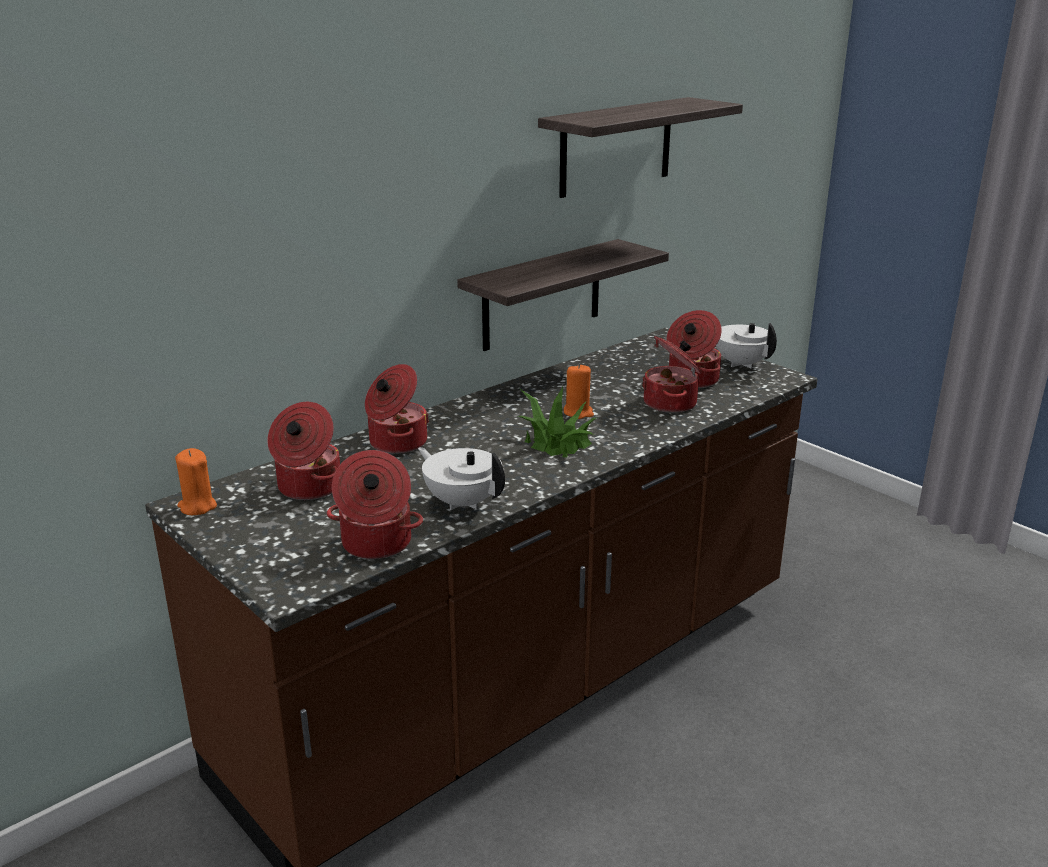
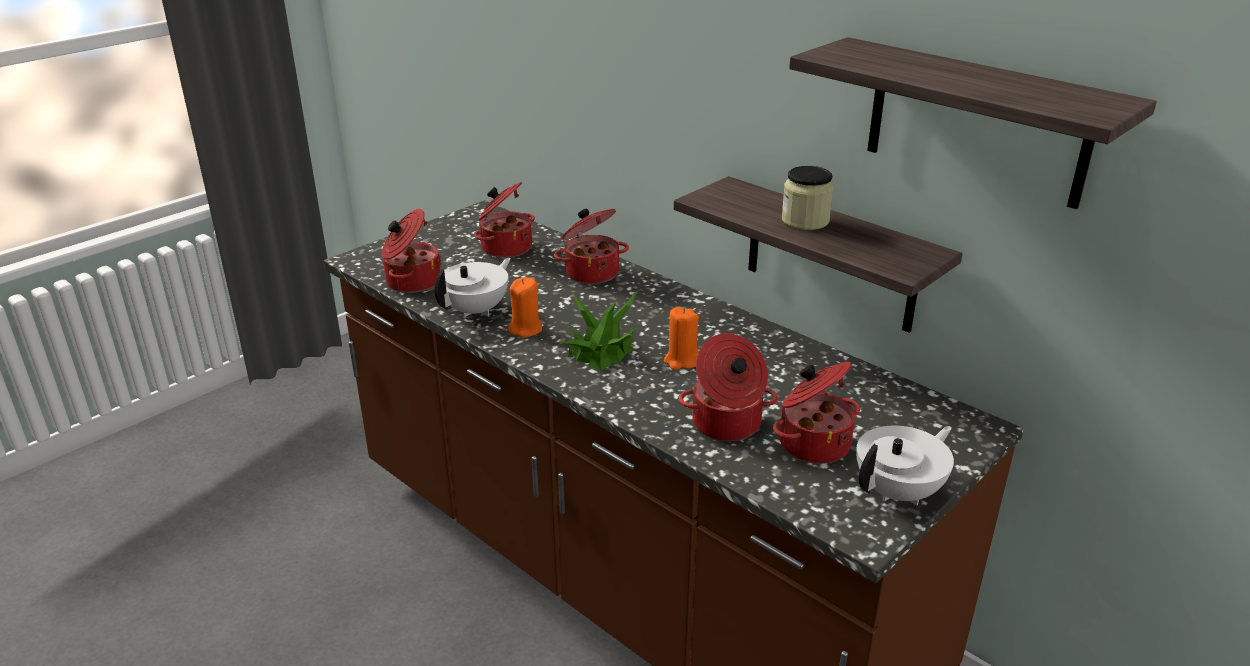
camera: 85 degrees right, 5 degrees up
orange candle [175,448,217,516] -> orange candle moved to [508,277,542,338]
none -> jar [782,166,834,230]

